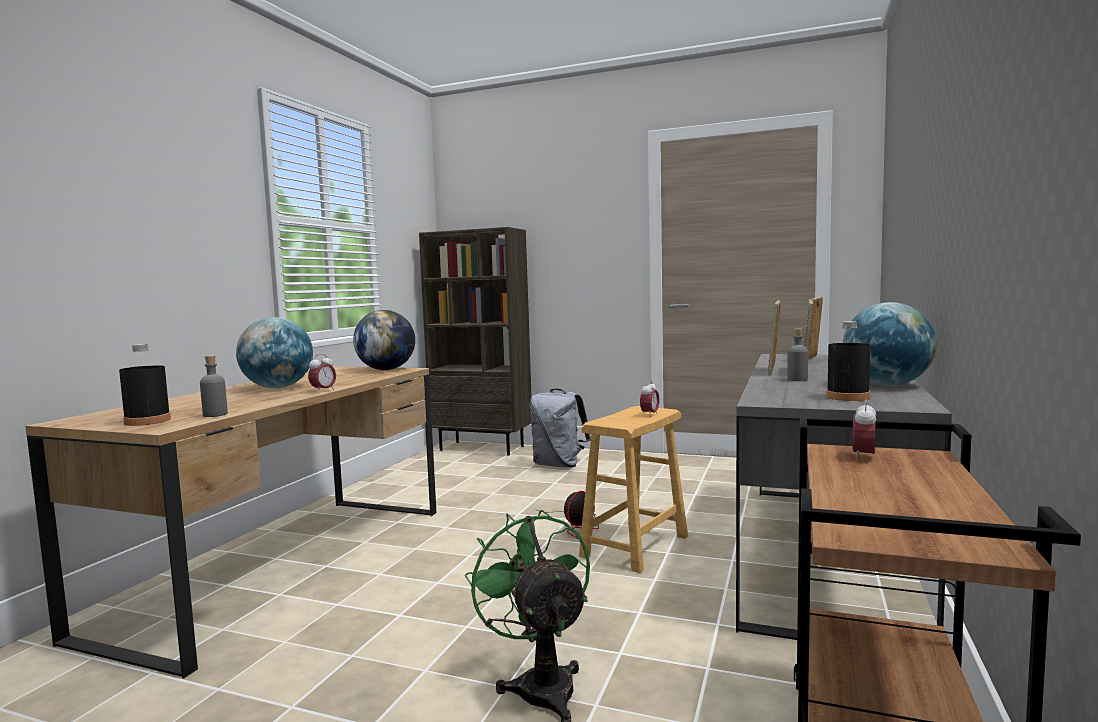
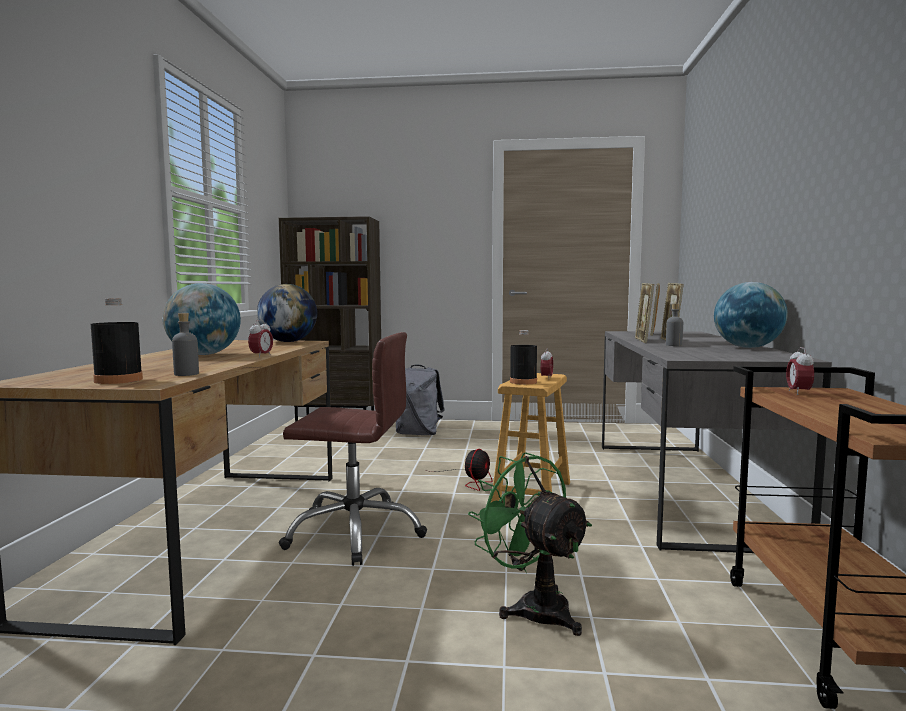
camera: 15 degrees left, 0 degrees up
black bottle [827,321,871,401] -> black bottle moved to [510,330,537,385]
none -> brown office chair [279,332,427,566]

